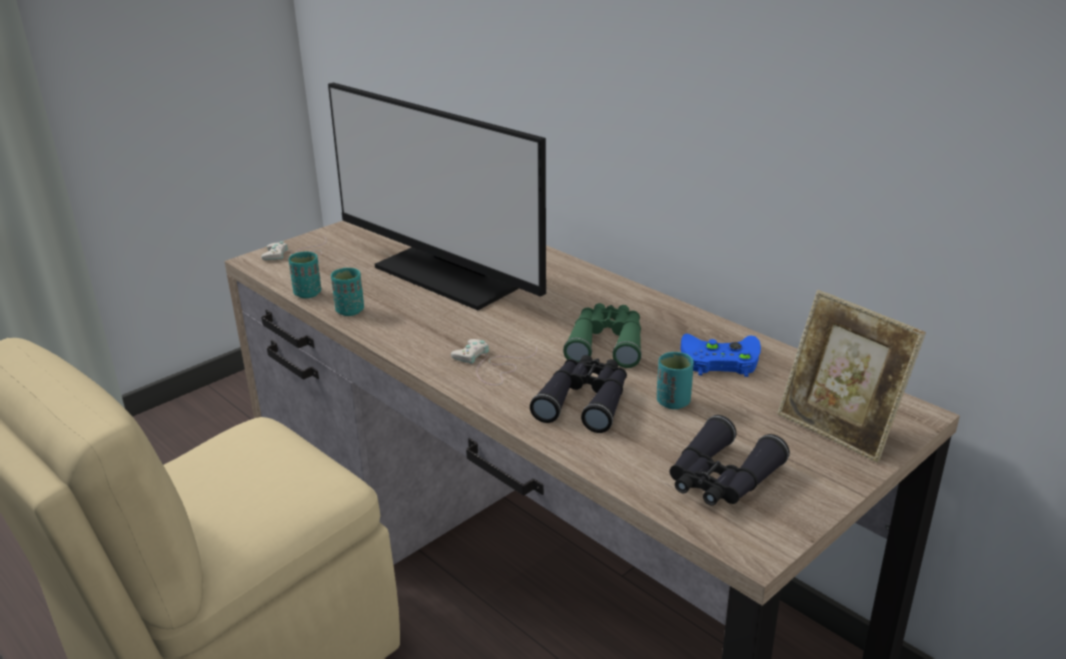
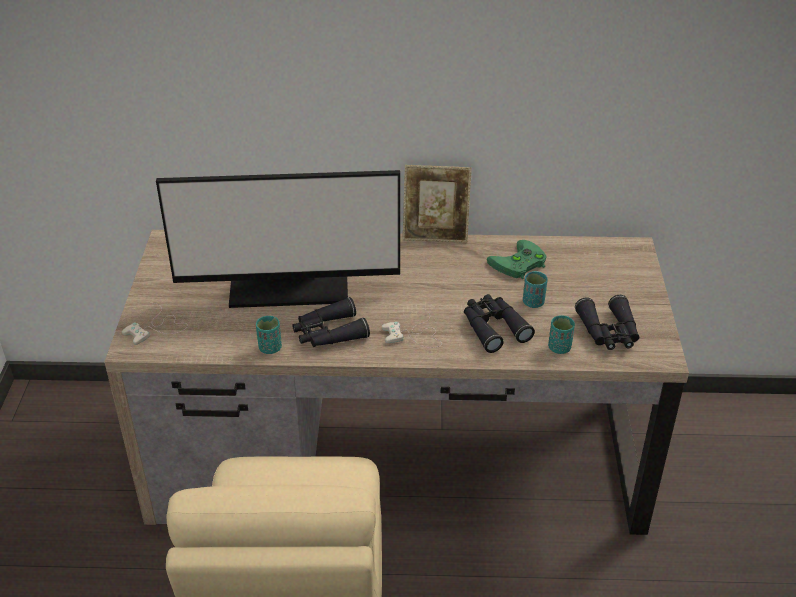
camera: 45 degrees left, 10 degrees up
turquoise cup [288,251,321,298] -> turquoise cup moved to [548,315,575,354]
green binoculars [563,303,642,368] -> none
blue game controller [681,334,761,377] -> green game controller [487,240,547,279]
picture frame [777,290,926,463] -> picture frame moved to [403,165,472,243]
none -> black binoculars [292,297,370,347]

